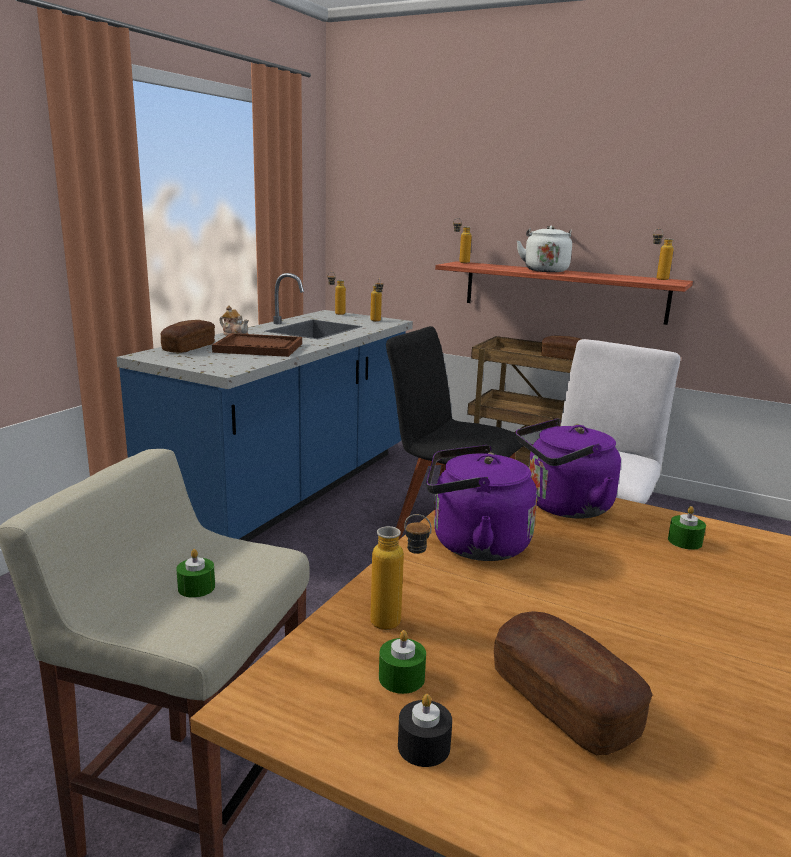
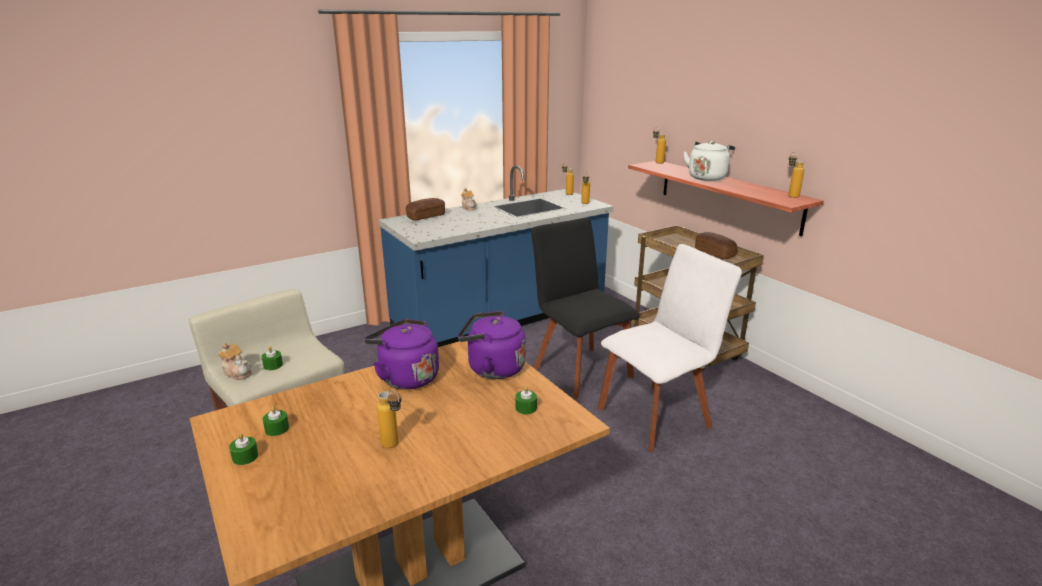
camera: 30 degrees right, 5 degrees up
brown tray [212,333,302,357] -> none
bottle [371,514,432,630] -> bottle moved to [377,389,401,448]
black candle [398,694,452,767] -> green candle [229,433,258,465]
bread [494,611,653,755] -> none
none -> teapot [218,343,252,380]

